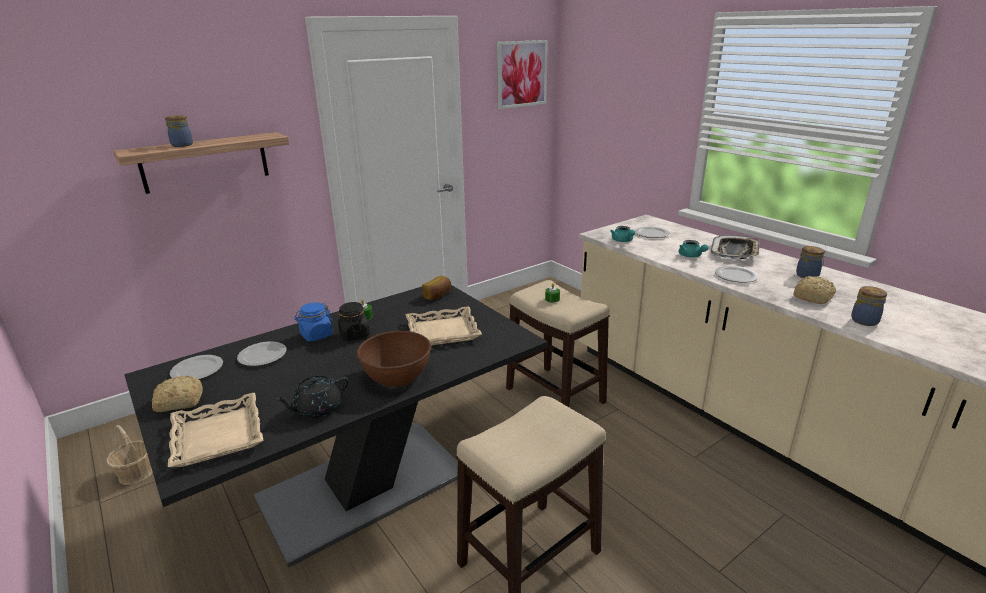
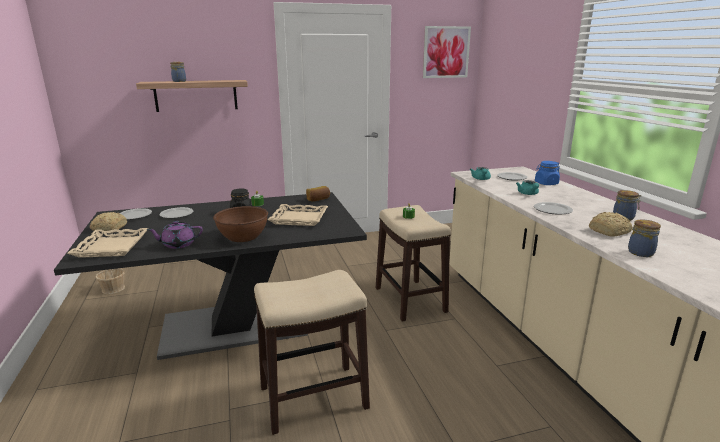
camera: 20 degrees right, 5 degrees down
black teapot [275,376,348,418] -> purple teapot [147,221,203,249]
blue jar [294,302,333,341] -> blue jar moved to [535,161,560,185]
tray [711,235,760,259] -> none

